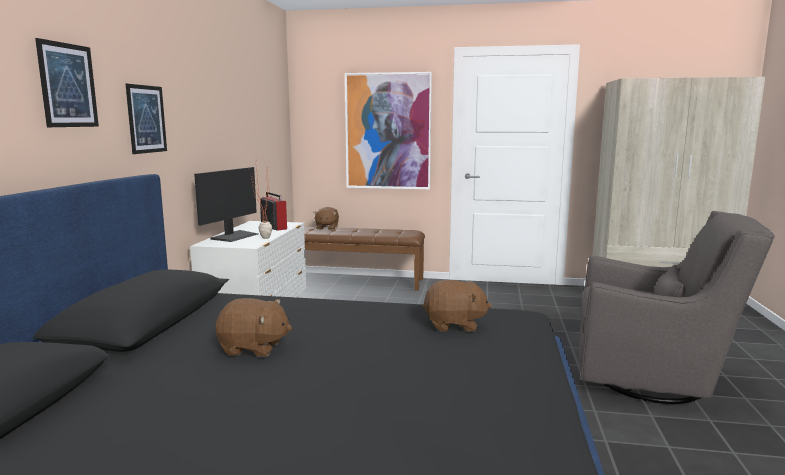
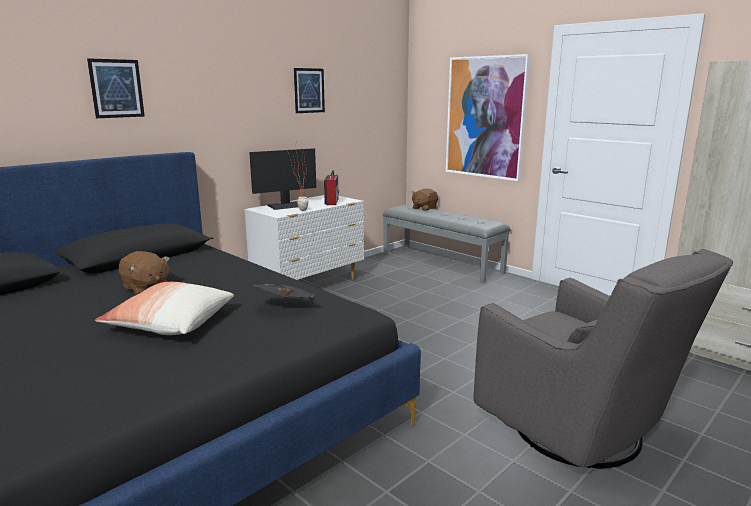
camera: 35 degrees right, 5 degrees up
picture [126,84,167,154] -> picture moved to [294,68,325,113]
brown bench [304,227,425,291] -> grey bench [383,205,511,283]
brown plush toy [423,280,492,331] -> newspaper [254,284,315,298]
none -> pillow [95,282,234,335]

